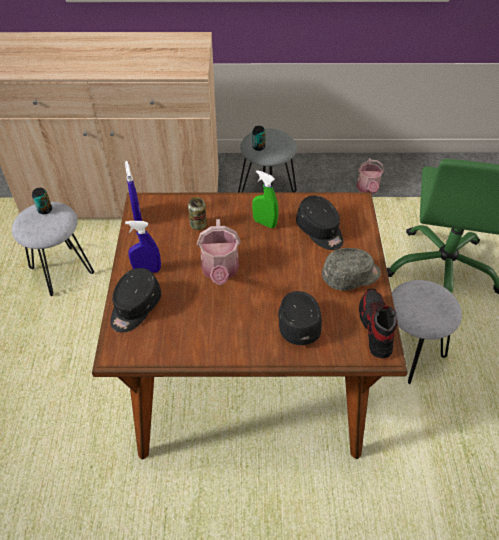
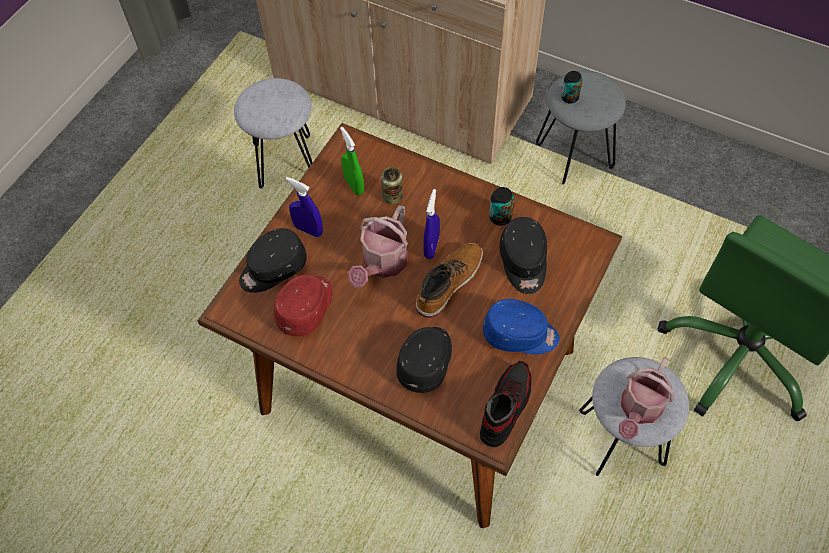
camera: 30 degrees right, 10 degrees up
can [32,188,52,214] -> can moved to [489,187,514,226]
blue spray bottle [125,161,142,221] -> blue spray bottle moved to [423,189,440,259]
green spray bottle [252,170,278,228] -> green spray bottle moved to [340,127,364,195]
grey cap [322,248,381,291] -> blue cap [483,299,560,354]
watering can [356,158,384,194] -> watering can moved to [619,357,674,439]
none -> red cap [274,274,333,337]
none -> boot [416,243,483,318]

